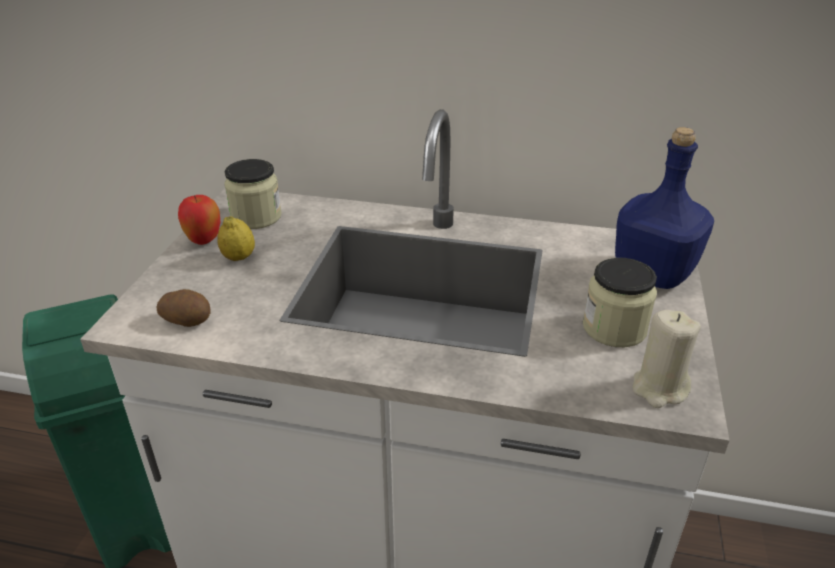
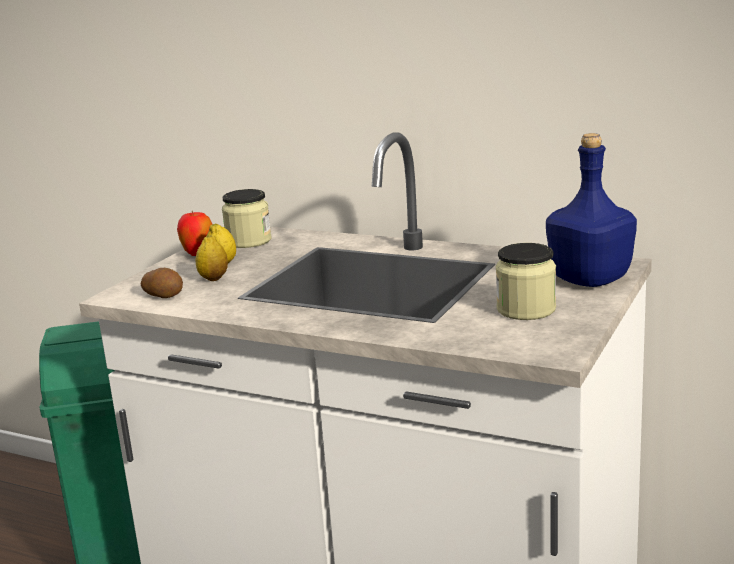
camera: 15 degrees right, 15 degrees down
beige candle [632,310,701,408] -> none
none -> lemon [196,235,228,281]

